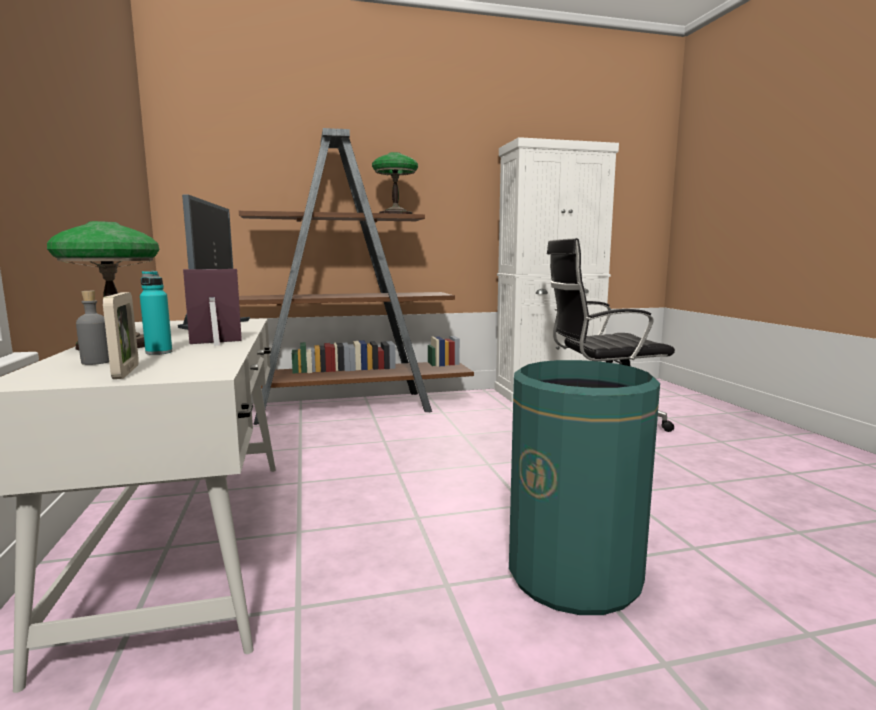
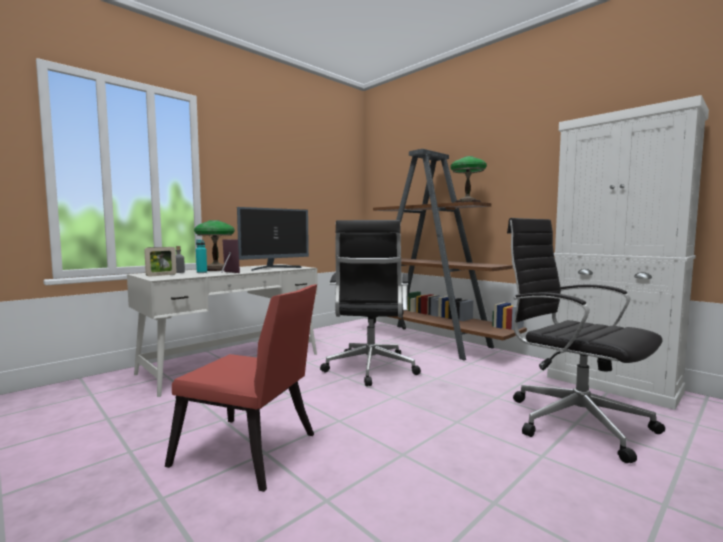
camera: 60 degrees right, 5 degrees down
green trash can [509,360,660,615] -> red chair [165,284,317,492]
none -> black office chair [320,220,421,386]

